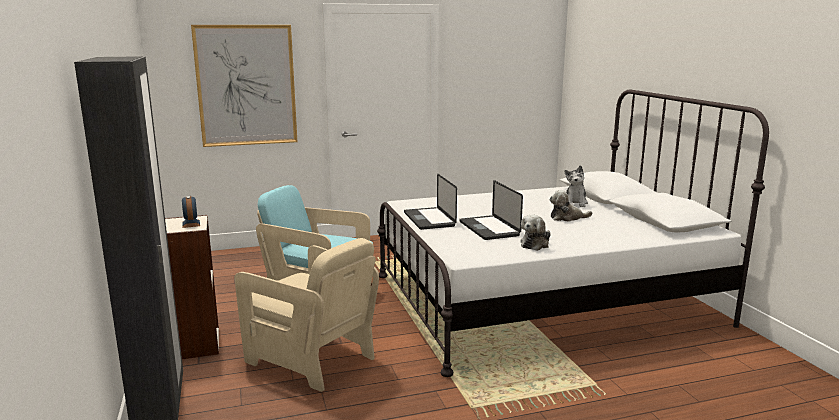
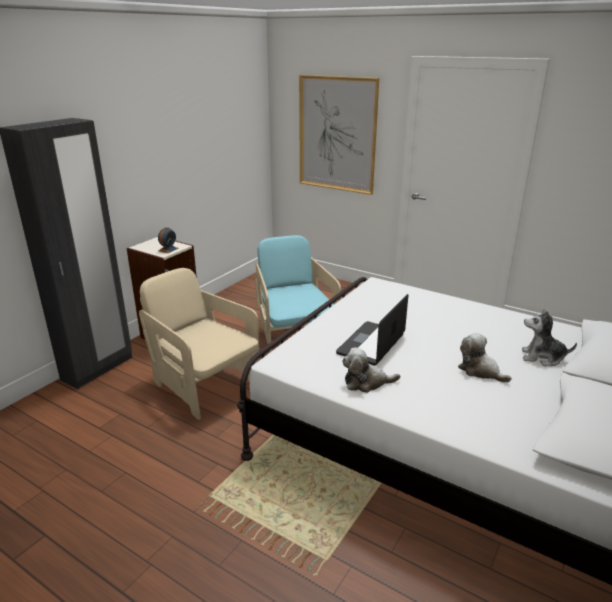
camera: 50 degrees right, 10 degrees up
beige armchair [234,238,379,392] -> beige armchair turned 135 degrees clockwise [139,268,259,420]
laptop [404,174,457,230] -> none
plush toy [564,165,588,207] -> plush toy turned 45 degrees clockwise [522,309,577,366]

